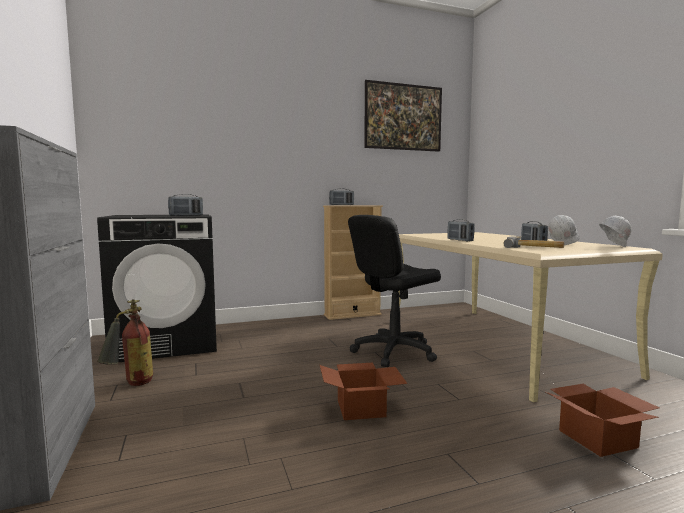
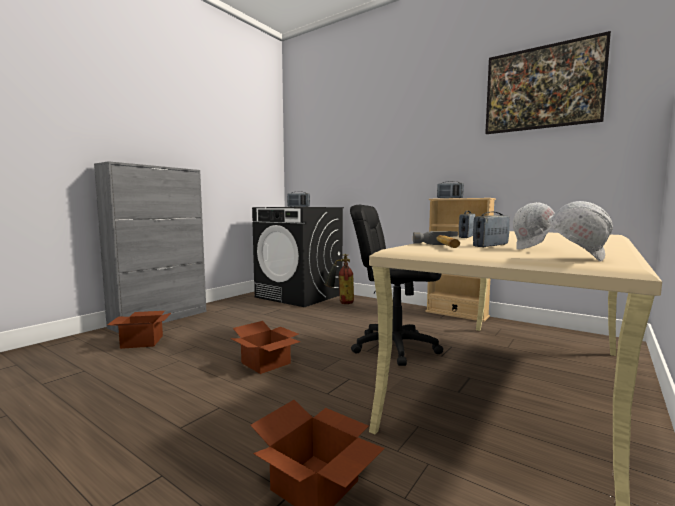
camera: 55 degrees right, 0 degrees up
fire extinguisher [97,299,153,386] -> fire extinguisher moved to [324,254,354,304]
none -> cardboard box [107,311,171,349]

